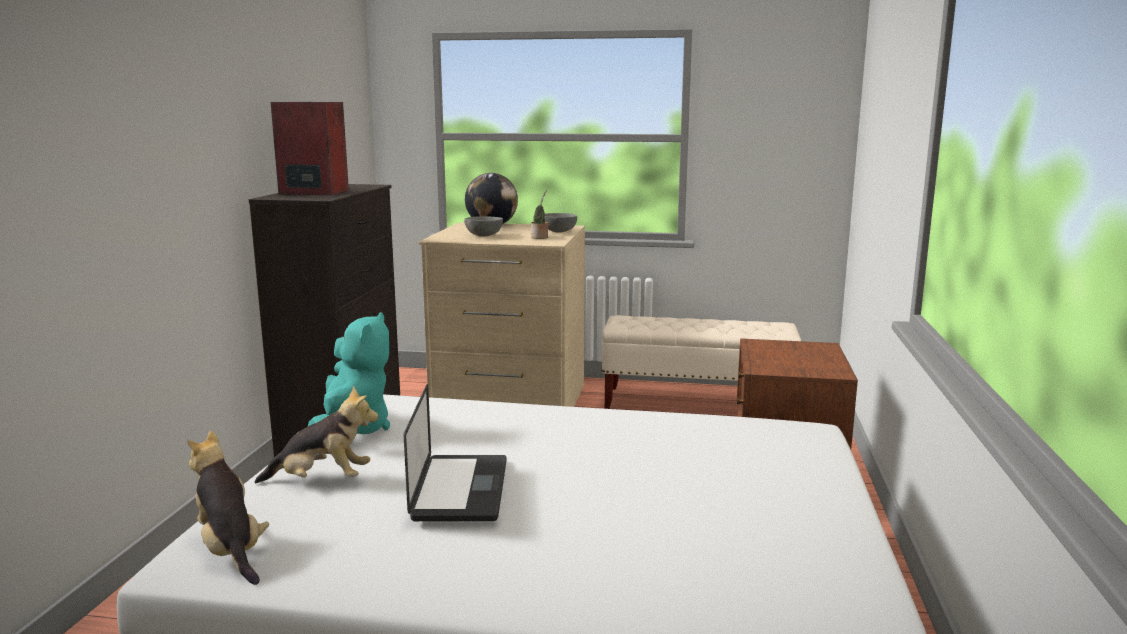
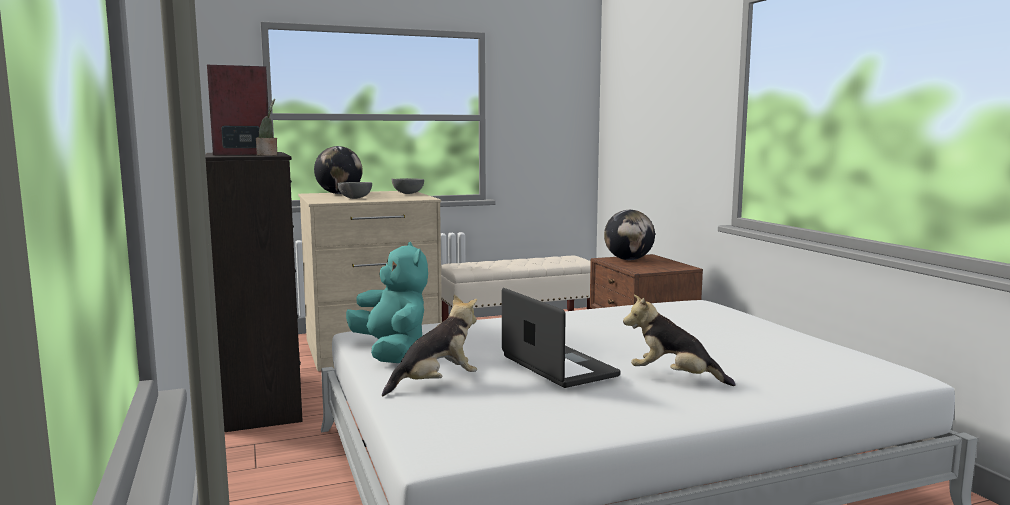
camera: 30 degrees left, 5 degrees down
plush toy [187,431,269,585] -> plush toy moved to [623,294,735,386]
potted plant [531,190,548,239] -> potted plant moved to [256,99,277,156]
none -> globe [604,210,655,260]

